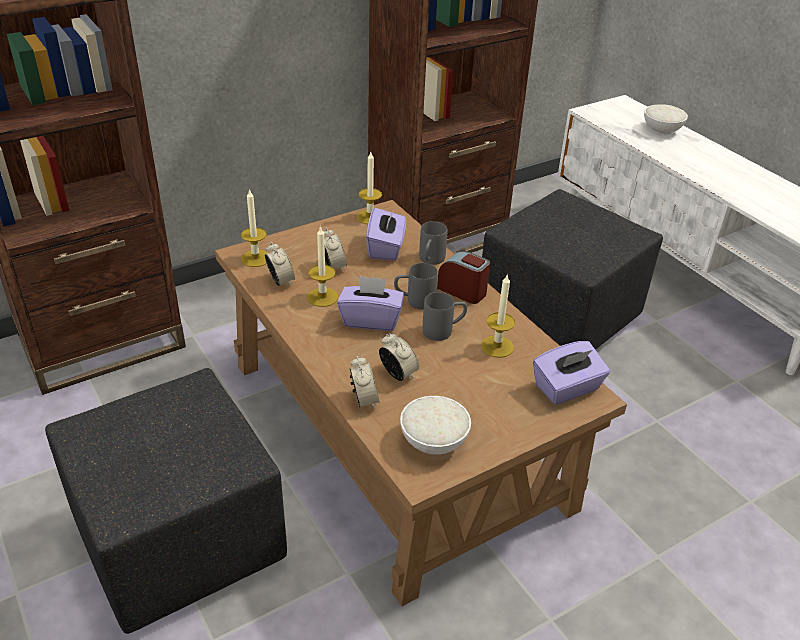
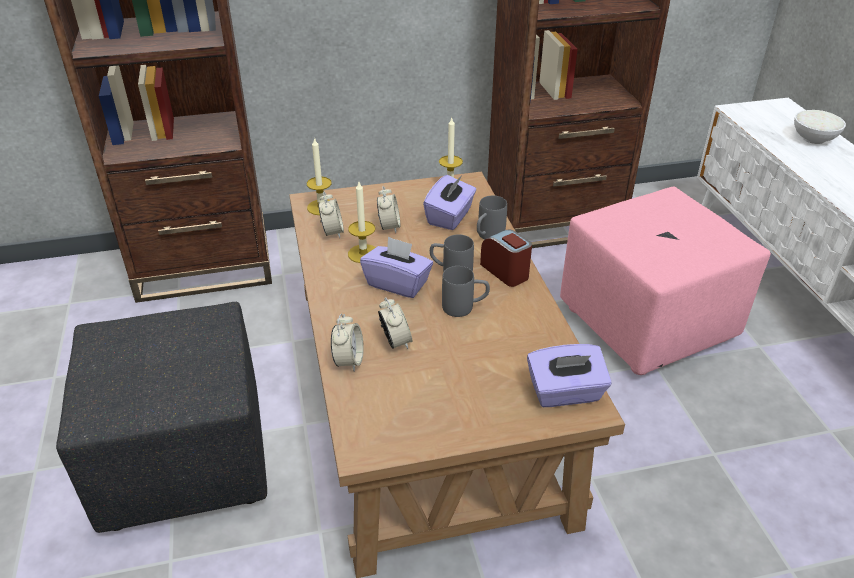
camera: 20 degrees right, 0 degrees up
white bowl [400,396,471,455] -> none
candle [481,275,515,358] -> none
black ottoman [482,189,663,350] -> pink ottoman [560,186,771,375]

